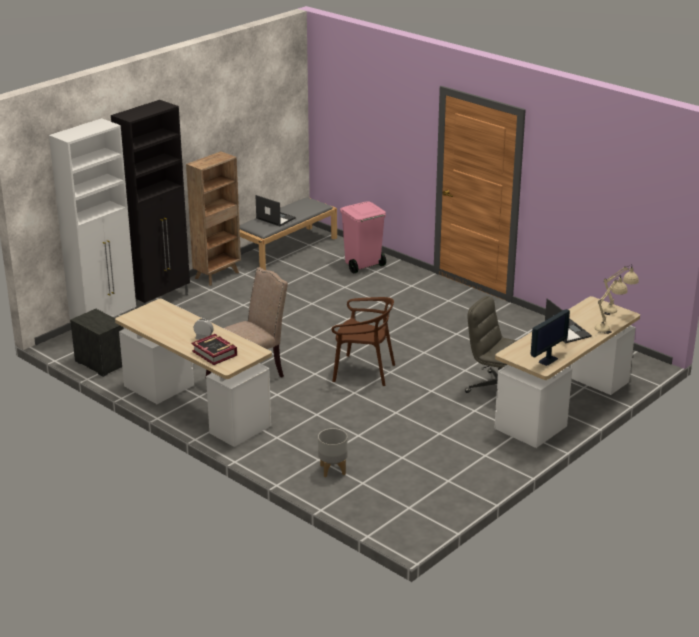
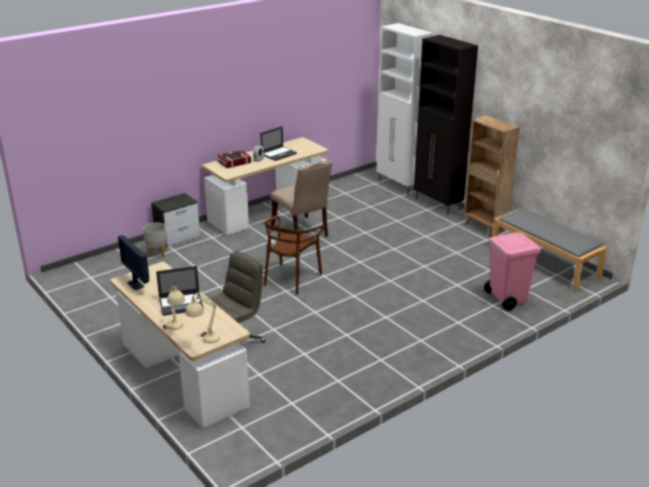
camera: 100 degrees right, 0 degrees up
nightstand [70,309,125,377] -> nightstand moved to [151,193,200,247]
laptop [255,195,296,226] -> laptop moved to [260,126,297,161]

